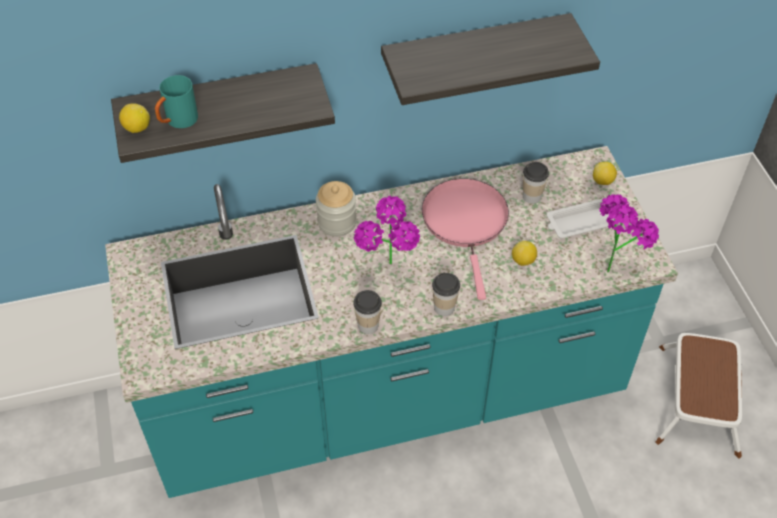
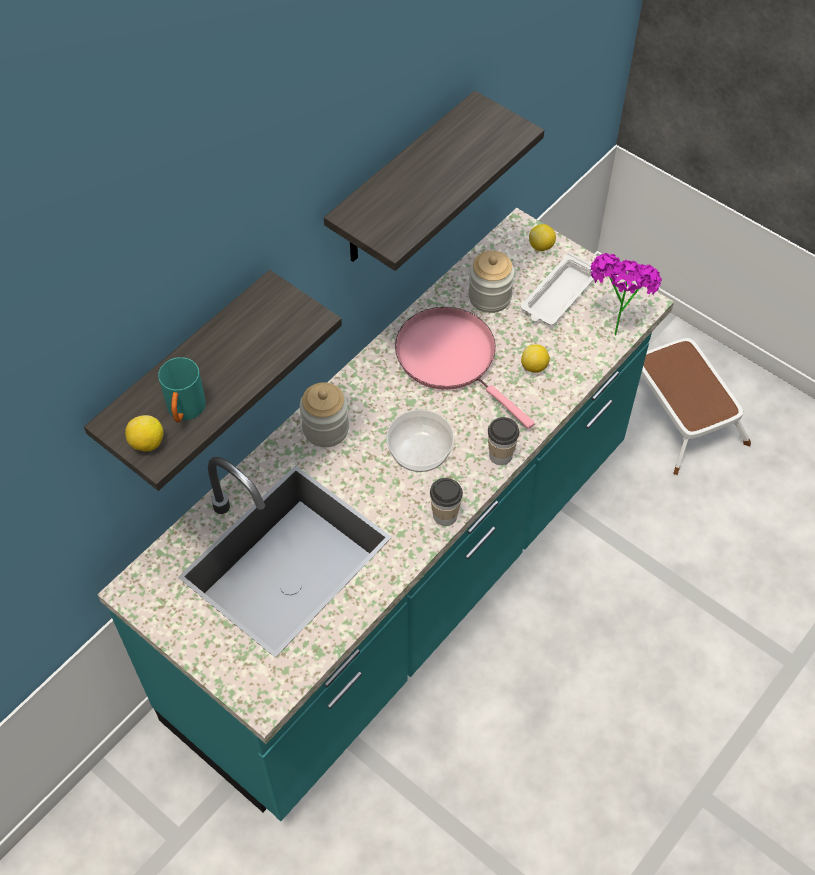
camera: 35 degrees left, 5 degrees up
potted plant [354,196,420,264] -> bowl [386,409,454,472]
cup [523,162,549,204] -> jar [468,251,515,313]

